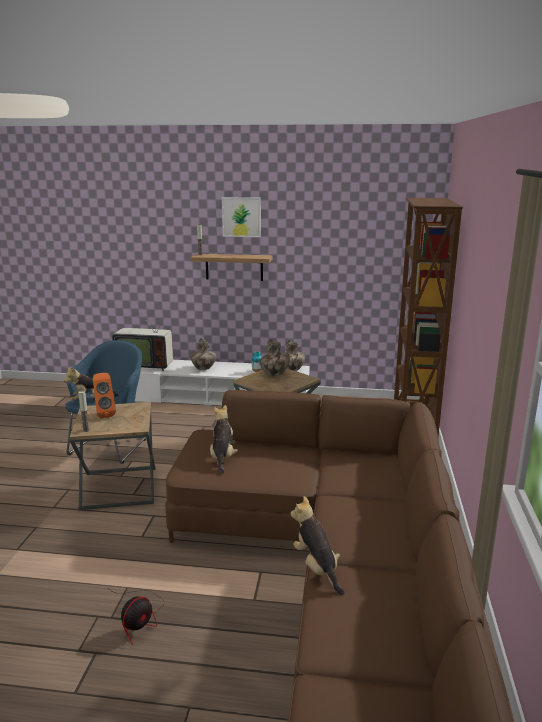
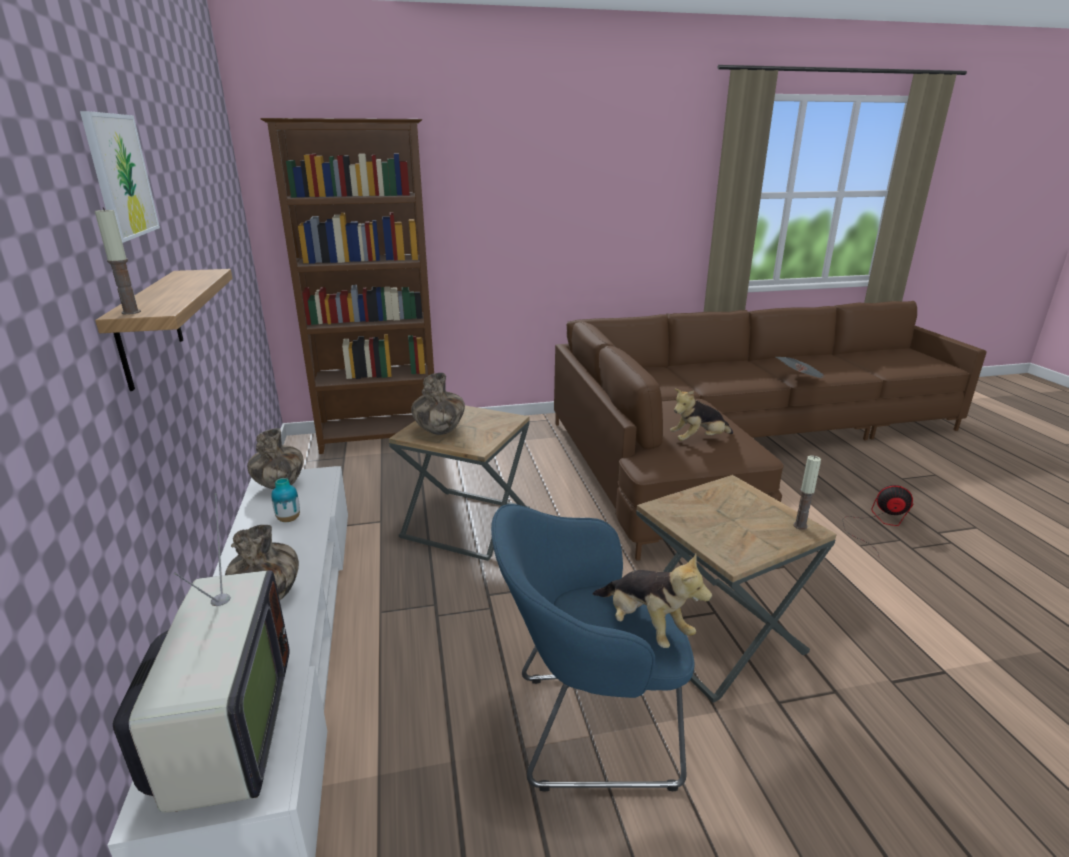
camera: 110 degrees left, 5 degrees up
orange speaker [93,373,116,418] -> none
plush toy [291,496,345,595] -> newspaper [775,357,824,378]

